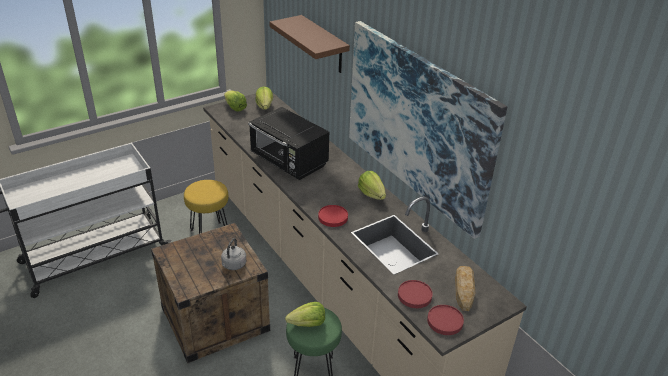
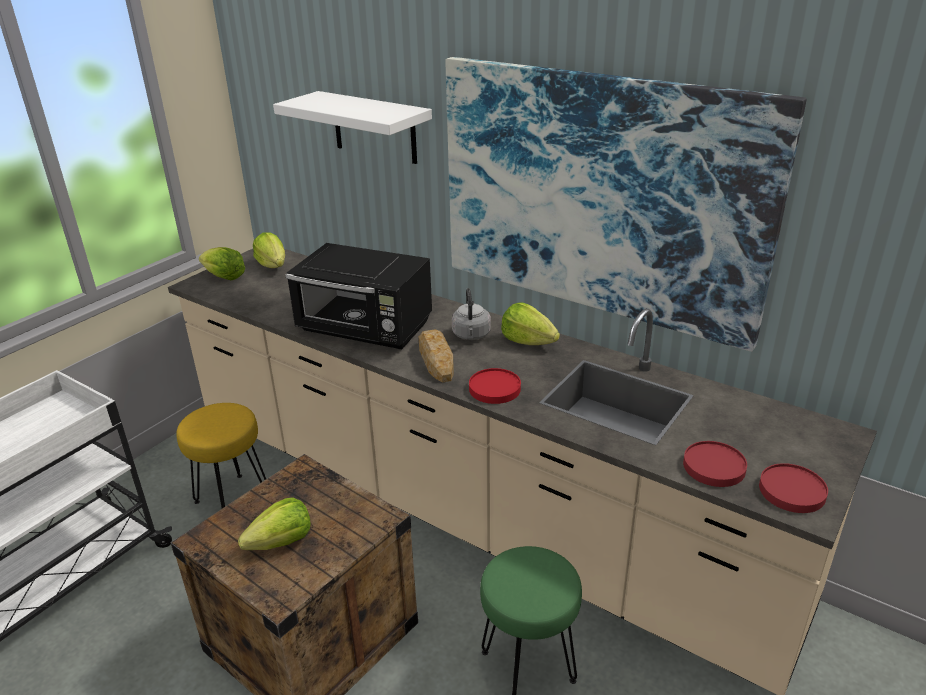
camera: 20 degrees left, 5 degrees down
grey kettle [221,238,246,270] -> grey kettle moved to [452,288,491,340]
brown shelf [269,15,350,73] -> white shelf [273,91,432,164]
lettuce [285,302,325,327] -> lettuce moved to [238,497,311,550]
bread [455,266,475,311] -> bread moved to [419,329,454,382]

